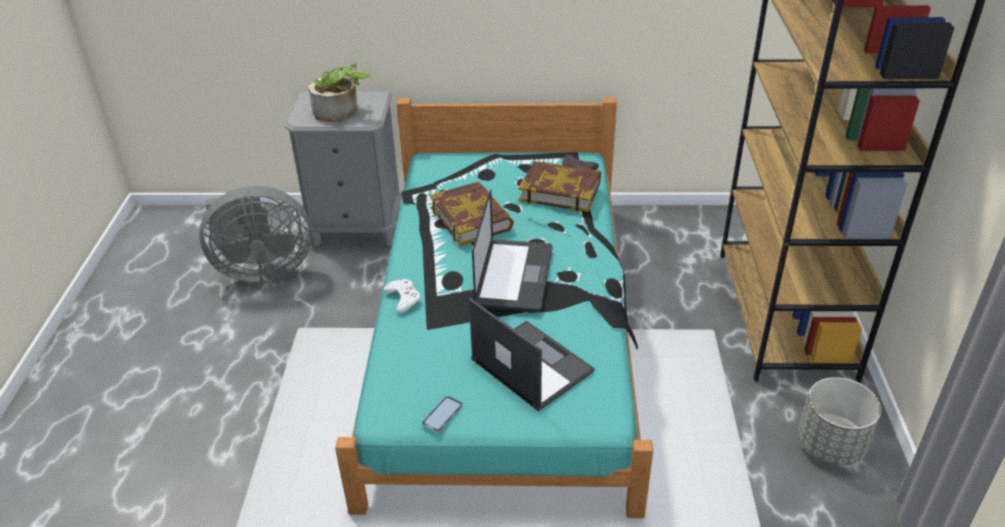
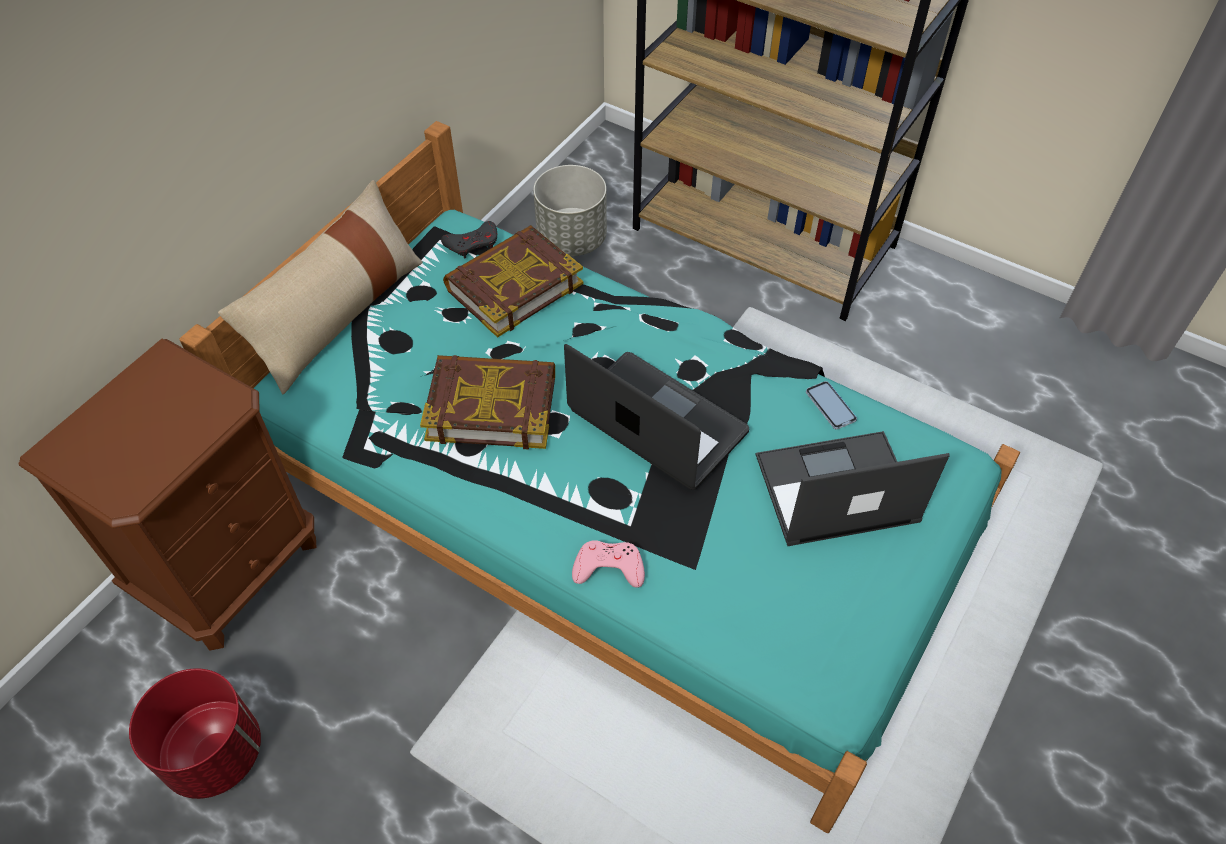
camera: 60 degrees left, 15 degrees up
grey fan [199,186,312,283] -> red planter [129,668,261,799]
grey nightstand [285,92,402,247] -> brown nightstand [19,339,317,650]
potted plant [308,62,372,122] -> none
white game controller [384,279,420,313] -> pink game controller [572,540,645,588]
phone [422,396,463,433] -> phone moved to [806,381,857,429]
grey planter [799,377,881,465] -> grey planter moved to [533,165,607,256]
none -> beige pillow [218,180,423,395]

